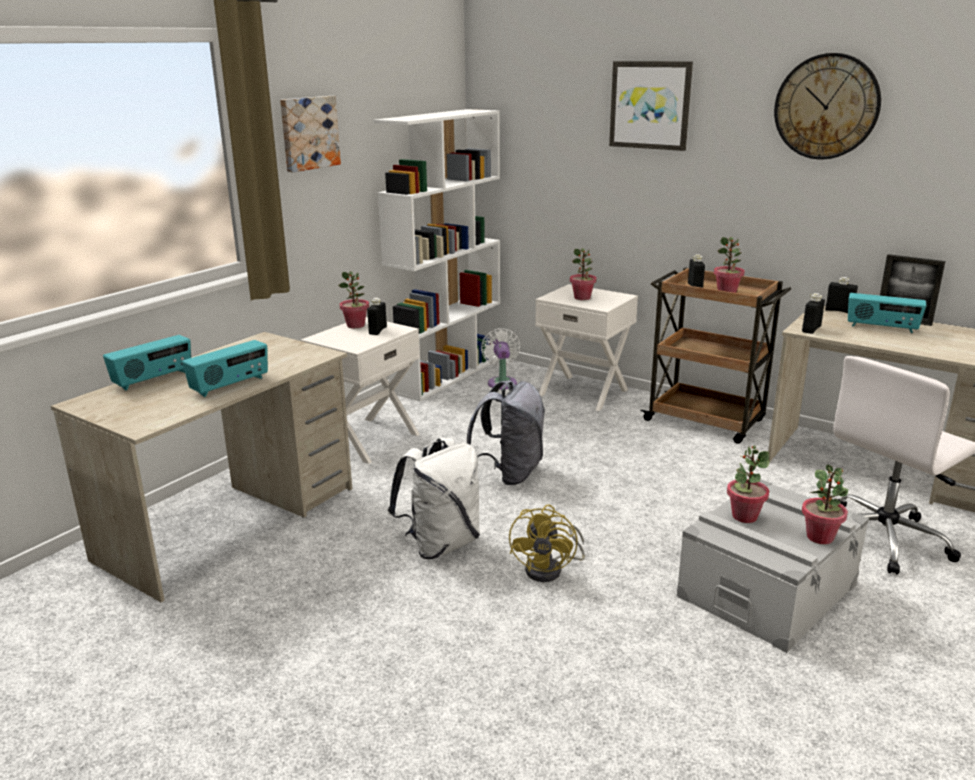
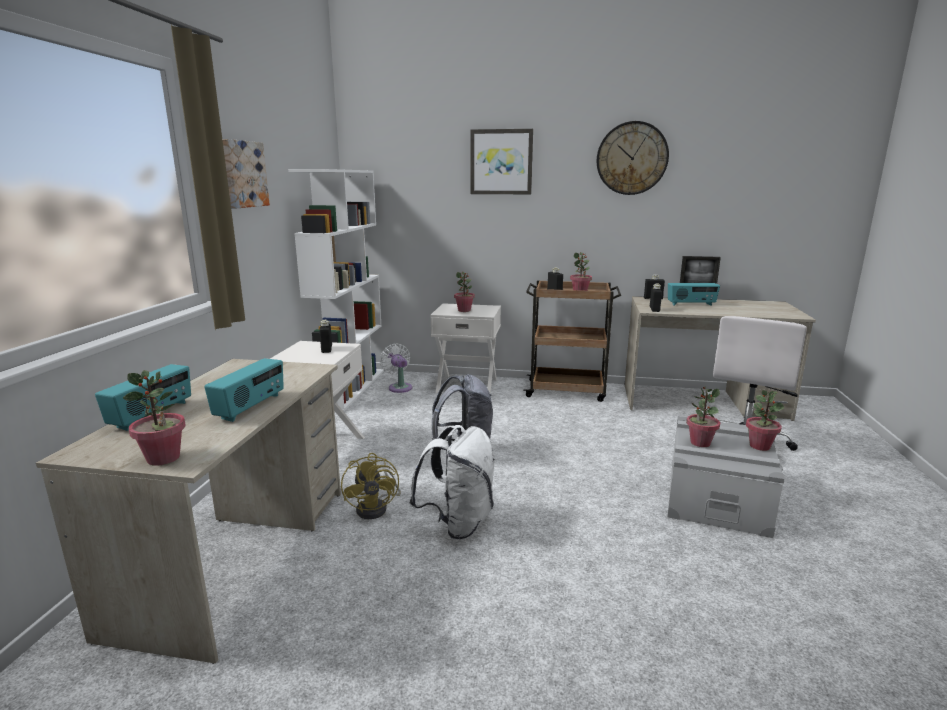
camera: 25 degrees left, 5 degrees down
potted plant [338,271,369,328] -> potted plant moved to [123,370,186,466]
yellow fan [509,505,585,582] -> yellow fan moved to [341,453,401,519]

